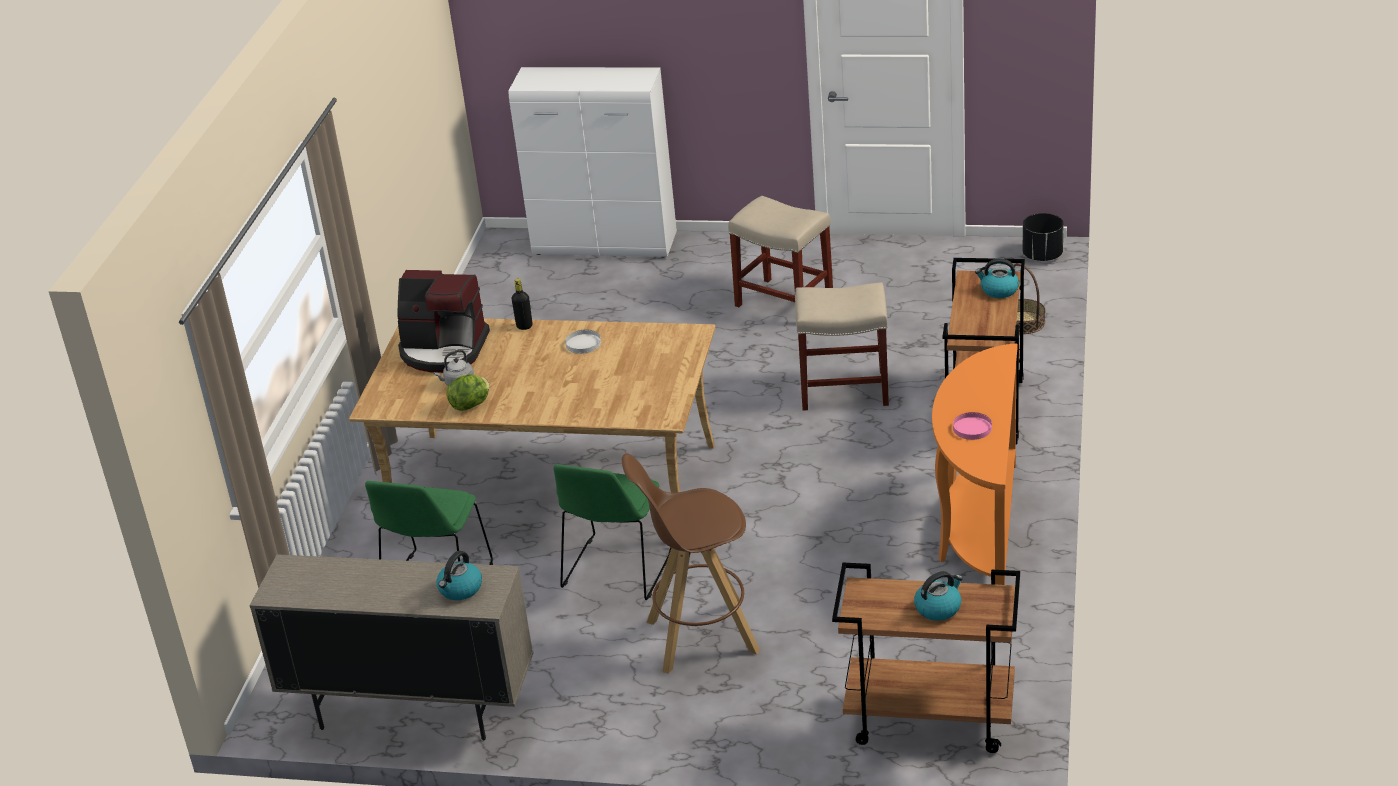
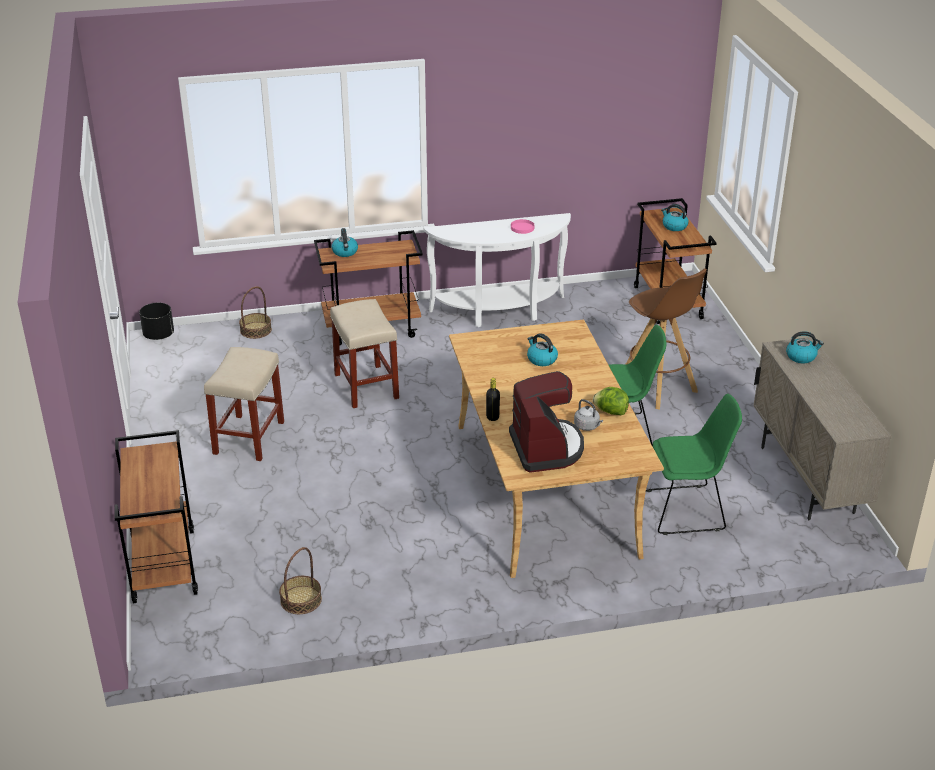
camera: 115 degrees left, 0 degrees up
white cabinet [508,67,677,258] -> brown cart [114,430,198,603]
white plate [565,330,601,354] -> none
orange console table [932,344,1018,585] -> white console table [424,213,571,327]
none -> basket [279,547,322,614]
none -> kettle [527,333,558,366]

